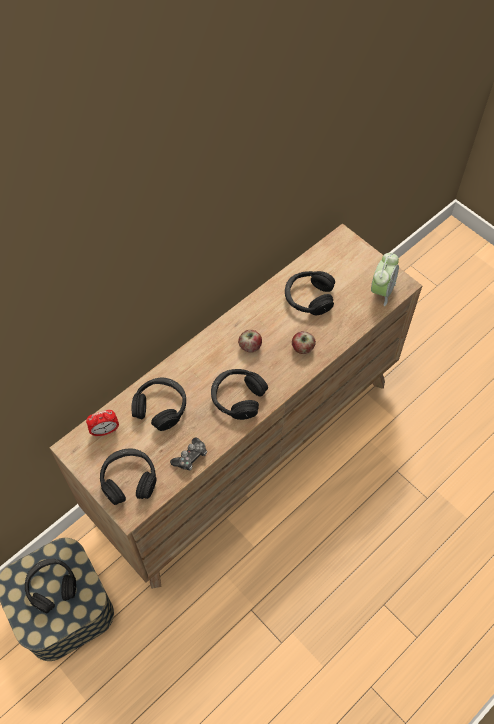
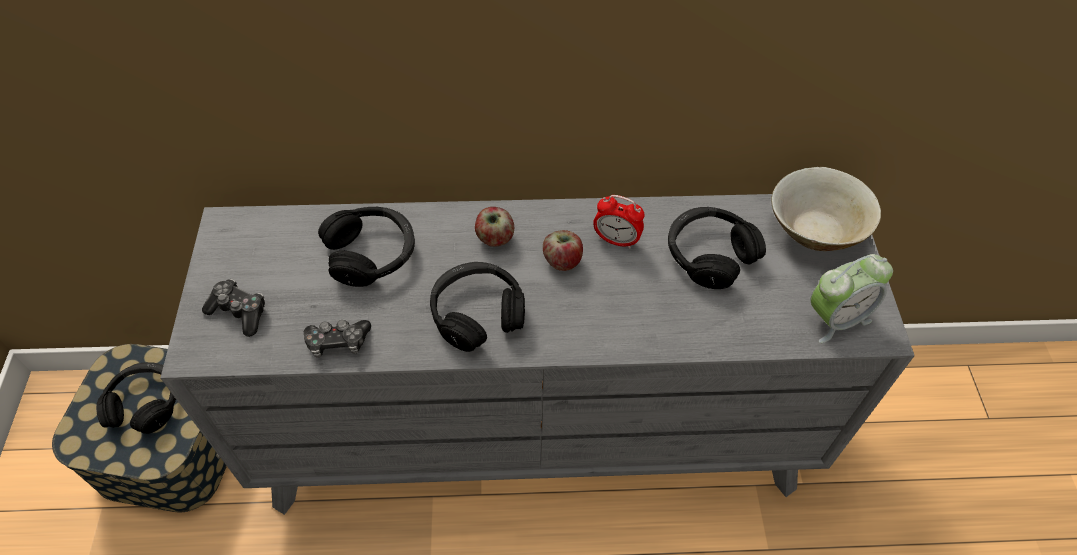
camera: 40 degrees right, 5 degrees down
brown dresser [50,223,422,589] -> grey dresser [160,194,915,515]
alarm clock [86,410,119,437] -> alarm clock moved to [593,195,644,249]
black headphones [100,449,157,505] -> game controller [202,279,265,337]
apple [292,331,316,354] -> apple moved to [475,207,514,247]
none -> beige bowl [771,167,881,251]

